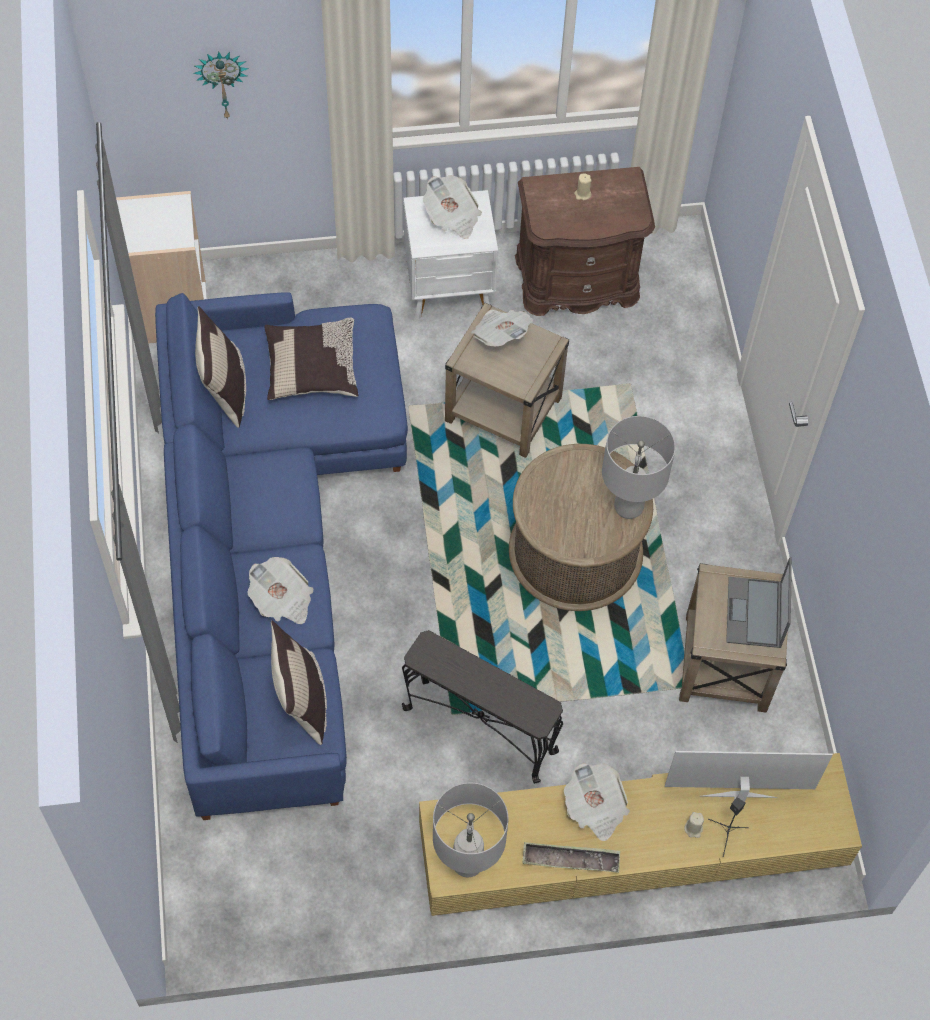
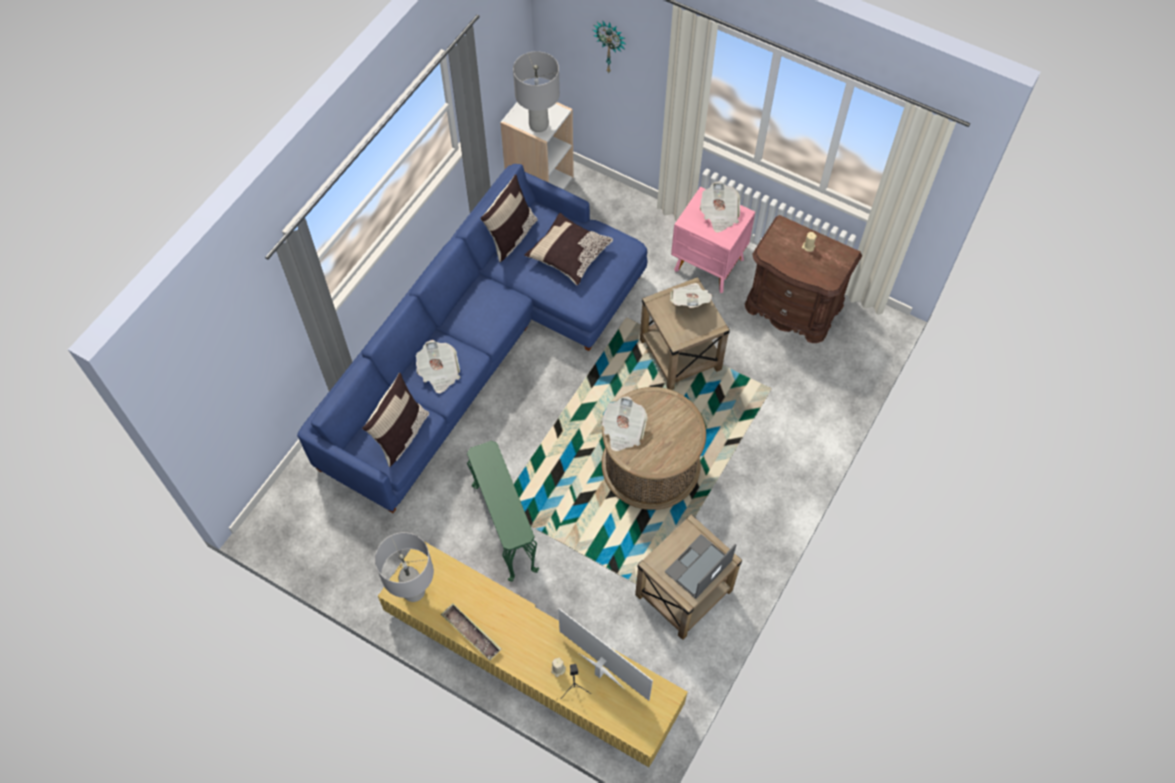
camera: 40 degrees right, 0 degrees up
black side table [402,630,563,784] -> green side table [467,441,539,582]
white nightstand [403,190,498,320] -> pink nightstand [671,187,755,293]
newspaper [564,763,630,841] -> newspaper moved to [601,397,648,451]
grey table lamp [602,416,675,519] -> grey table lamp moved to [513,51,560,132]

